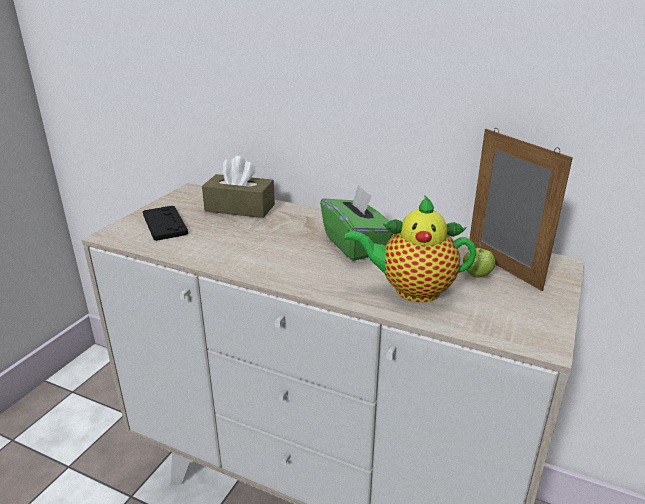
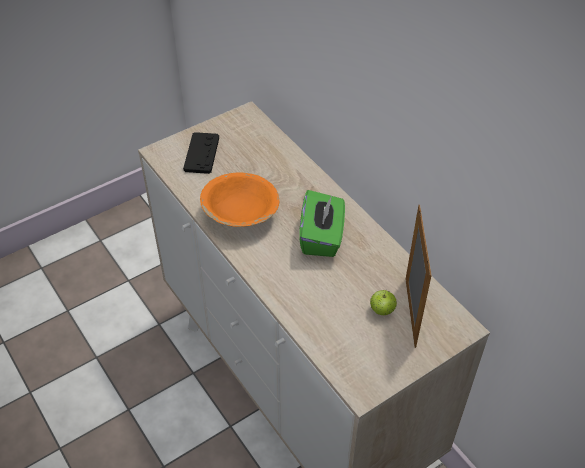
camera: 30 degrees right, 20 degrees up
brown tissue box [202,156,275,218] -> none
teapot [344,195,476,302] -> none
none -> orange bowl [200,173,279,227]

